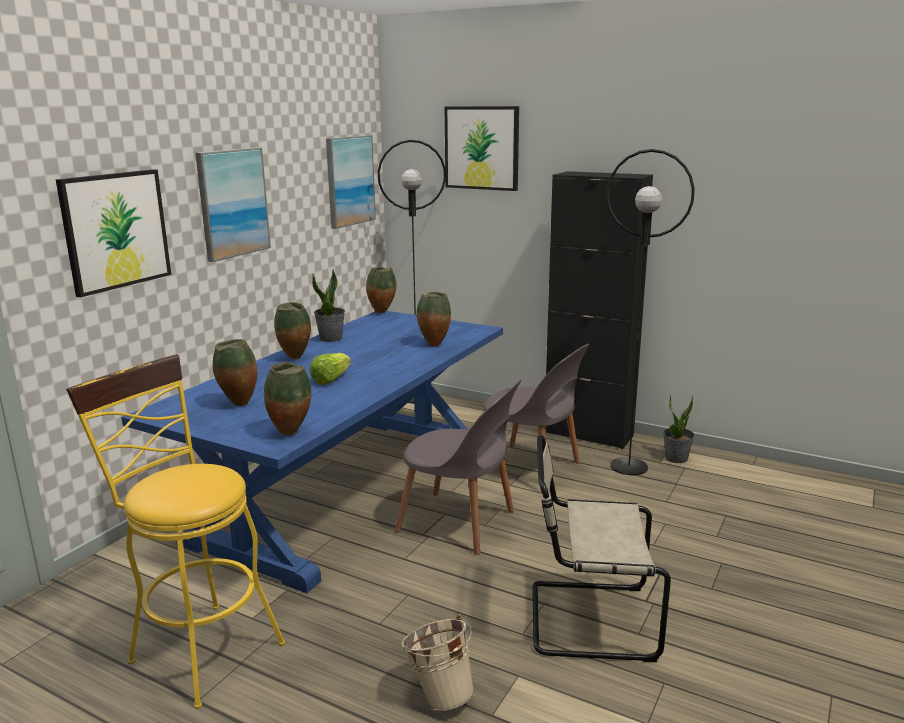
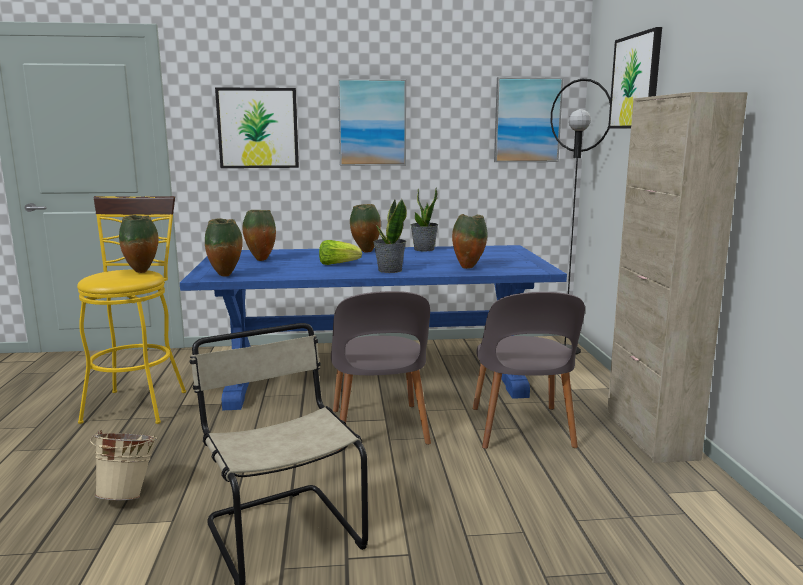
camera: 55 degrees right, 5 degrees down
vase [366,266,396,313] -> vase moved to [119,215,158,273]
black cabinet [546,171,653,449] -> beige cabinet [607,92,748,463]
black floor lamp [607,149,695,475] -> none
potted plant [663,395,695,463] -> potted plant moved to [373,199,407,273]

